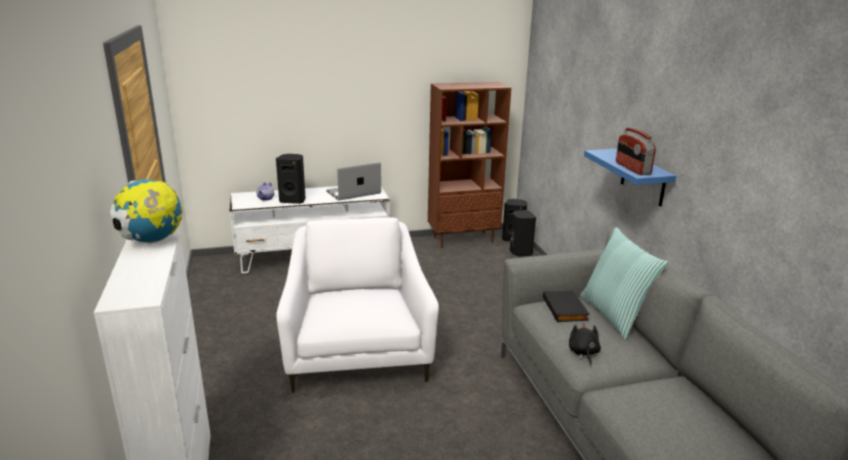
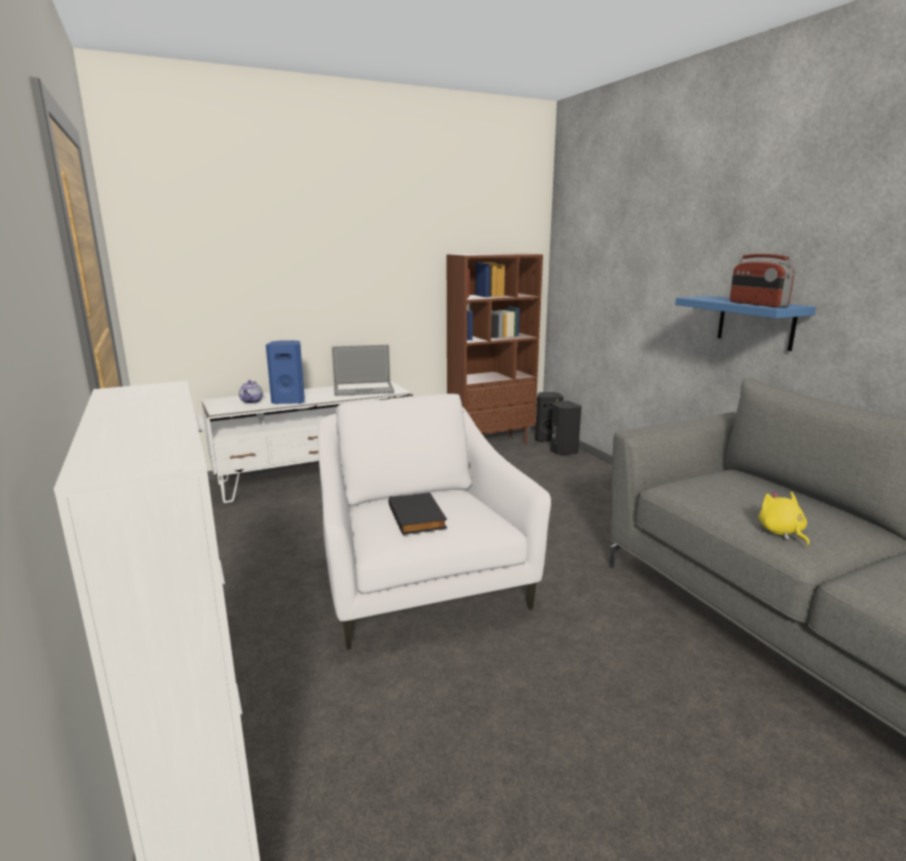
camera: 10 degrees left, 5 degrees down
globe [110,180,182,243] -> none
black speaker [276,154,306,204] -> blue speaker [266,340,305,404]
laptop [326,162,381,201] -> laptop turned 150 degrees counterclockwise [332,345,394,396]
black book [543,290,590,322] -> black book moved to [388,492,447,535]
black plush toy [569,323,601,366] -> yellow plush toy [759,491,810,546]
pillow [580,227,668,340] -> none

